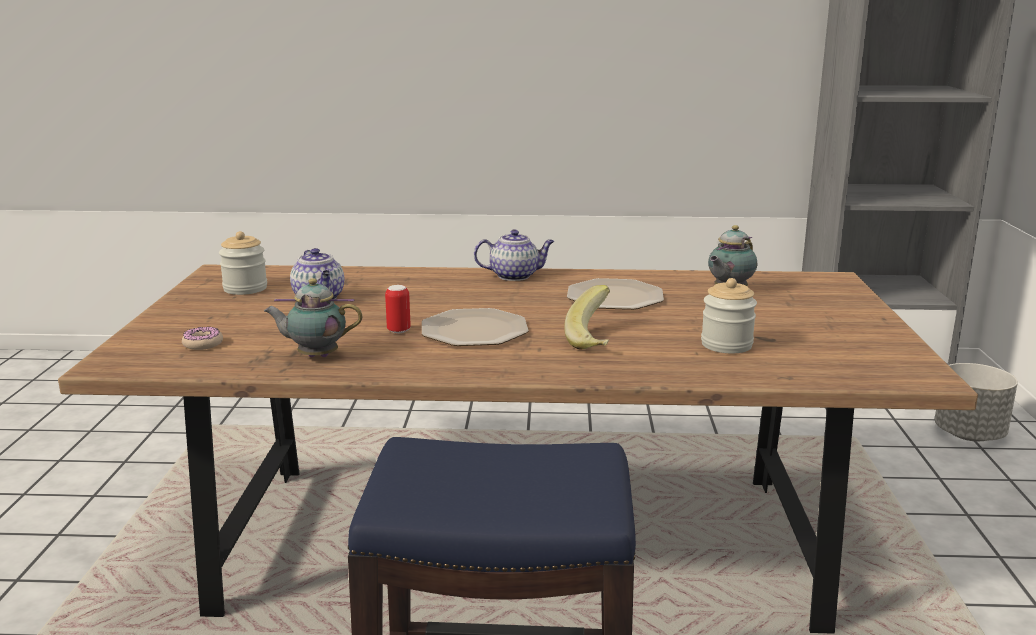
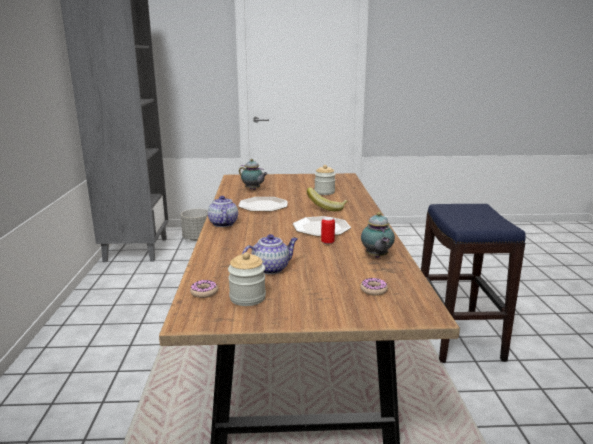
camera: 95 degrees left, 0 degrees up
none -> donut [190,280,218,298]

